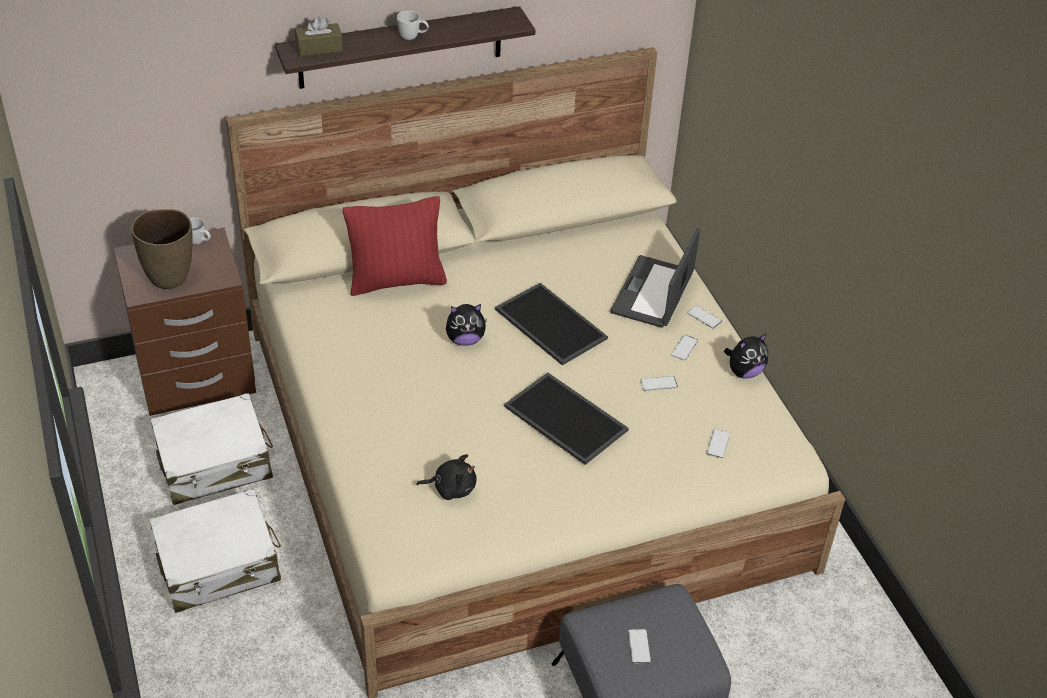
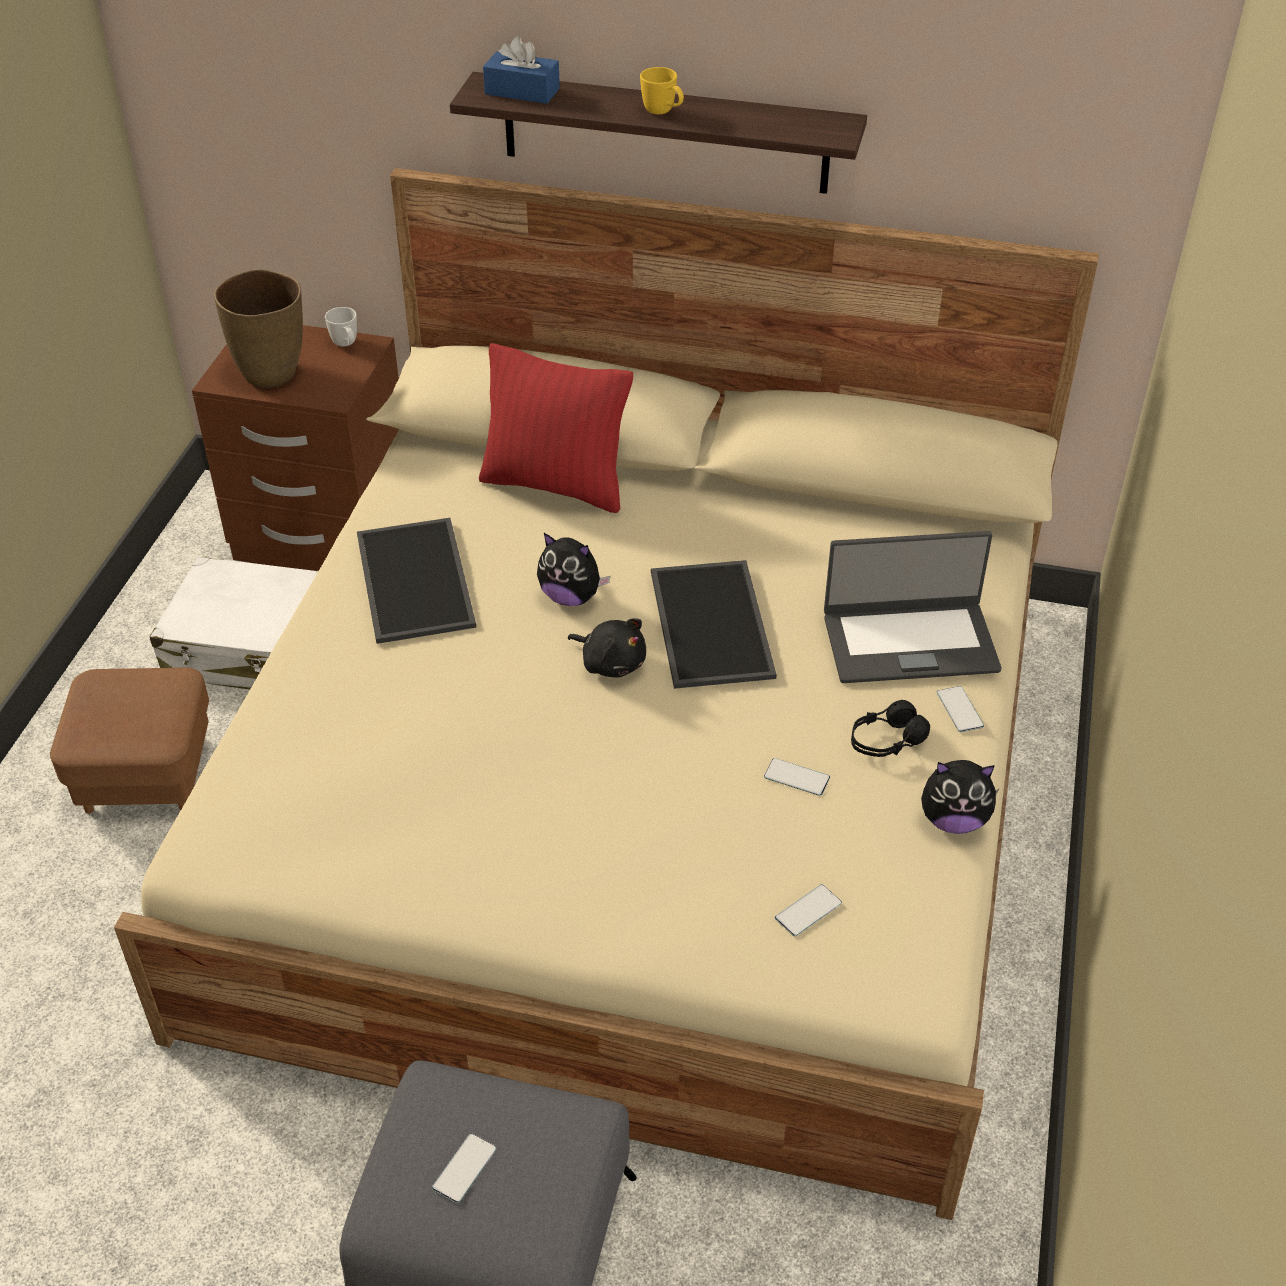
camera: 35 degrees right, 0 degrees up
white suitcase [149,488,281,613] -> brown ottoman [50,668,209,814]
brown tissue box [295,16,343,56] -> blue tissue box [483,36,560,104]
white mug [397,11,429,40] -> yellow mug [640,67,684,114]
black plush toy [416,454,477,500] -> black plush toy moved to [568,618,646,678]
tray [504,373,629,465] -> tray moved to [357,518,476,644]
laptop [610,227,700,328] -> laptop turned 150 degrees counterclockwise [824,531,1002,683]
phone [671,335,698,360] -> black headphones [851,700,930,757]

